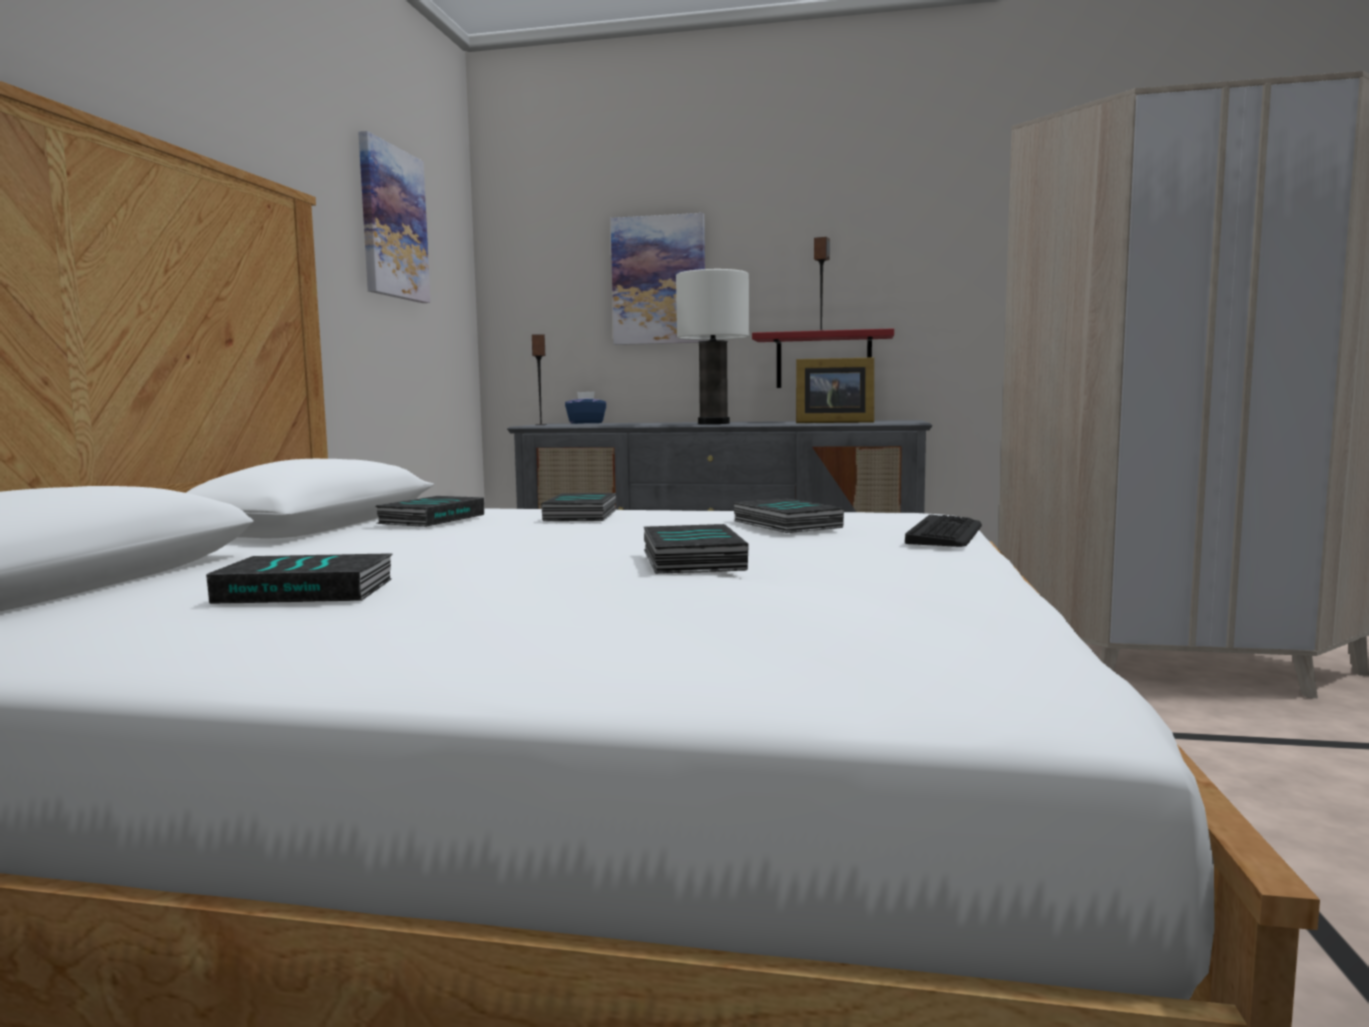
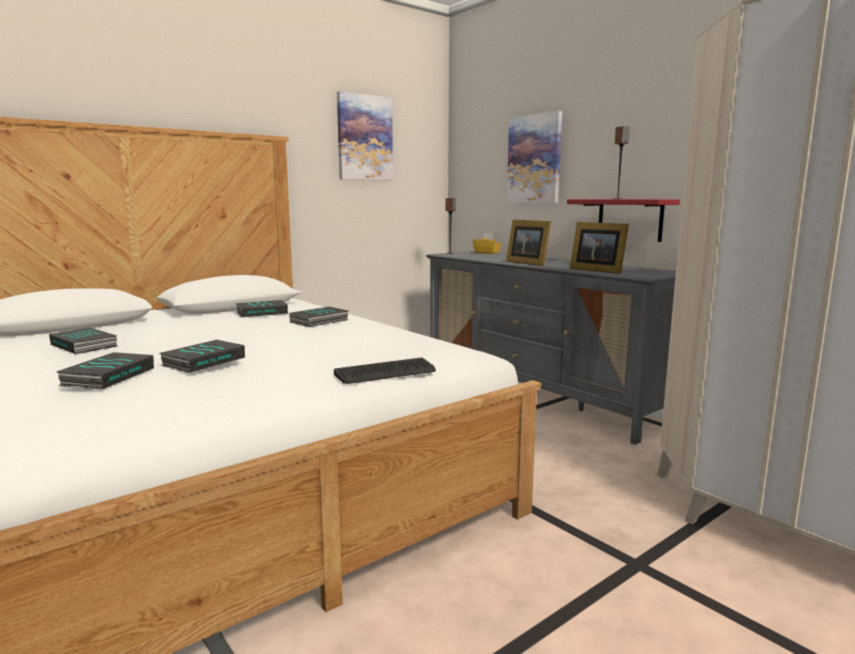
camera: 40 degrees right, 5 degrees up
blue tissue box [565,391,606,424] -> yellow tissue box [472,233,502,254]
white table lamp [676,269,749,424] -> picture frame [506,220,551,266]
book [734,498,844,533] -> book moved to [57,352,154,390]

